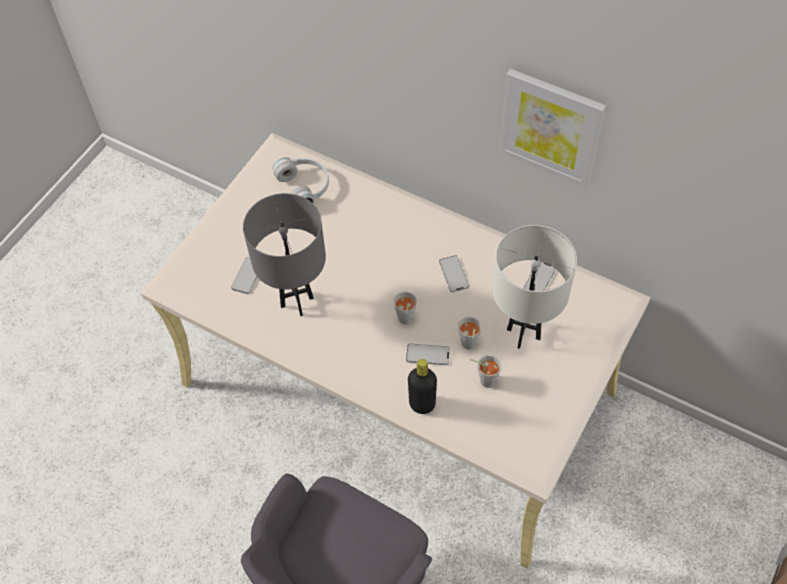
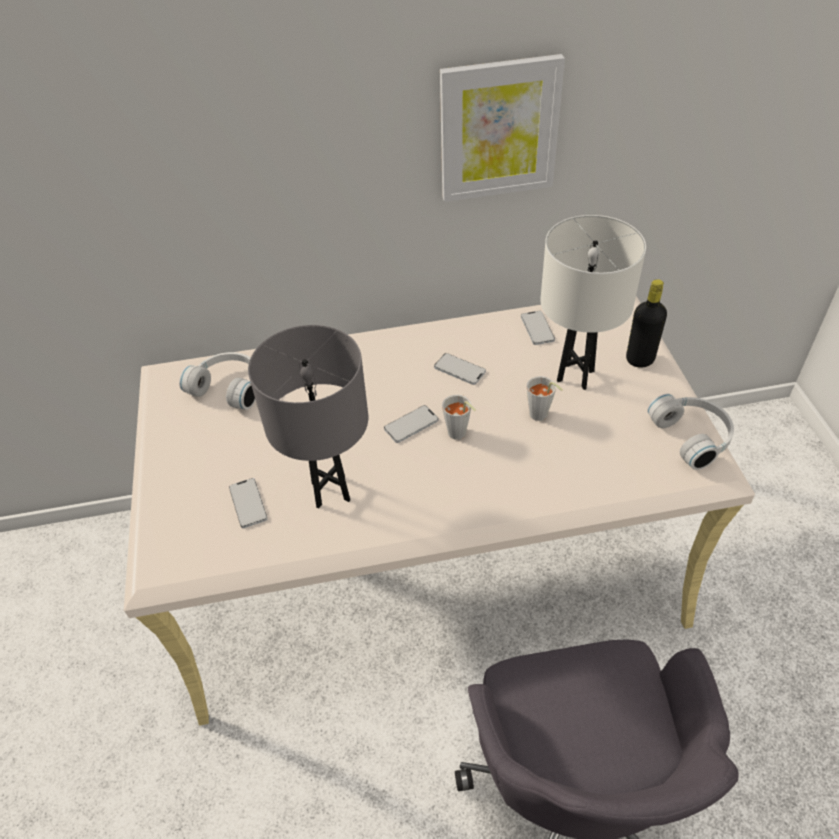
camera: 40 degrees left, 10 degrees down
phone [406,343,450,365] -> phone moved to [384,405,438,443]
black bottle [408,359,437,414] -> black bottle moved to [626,279,667,368]
grey cup [470,355,502,388] -> none
none -> white headphones [647,394,734,470]

